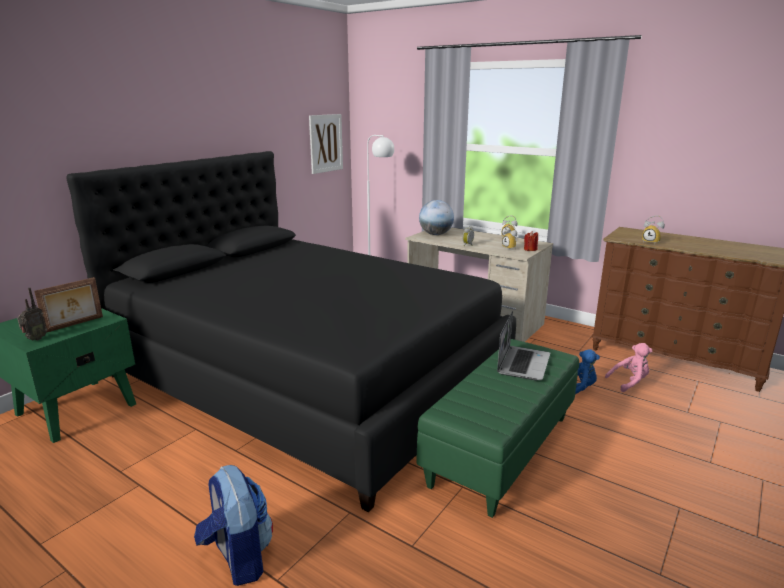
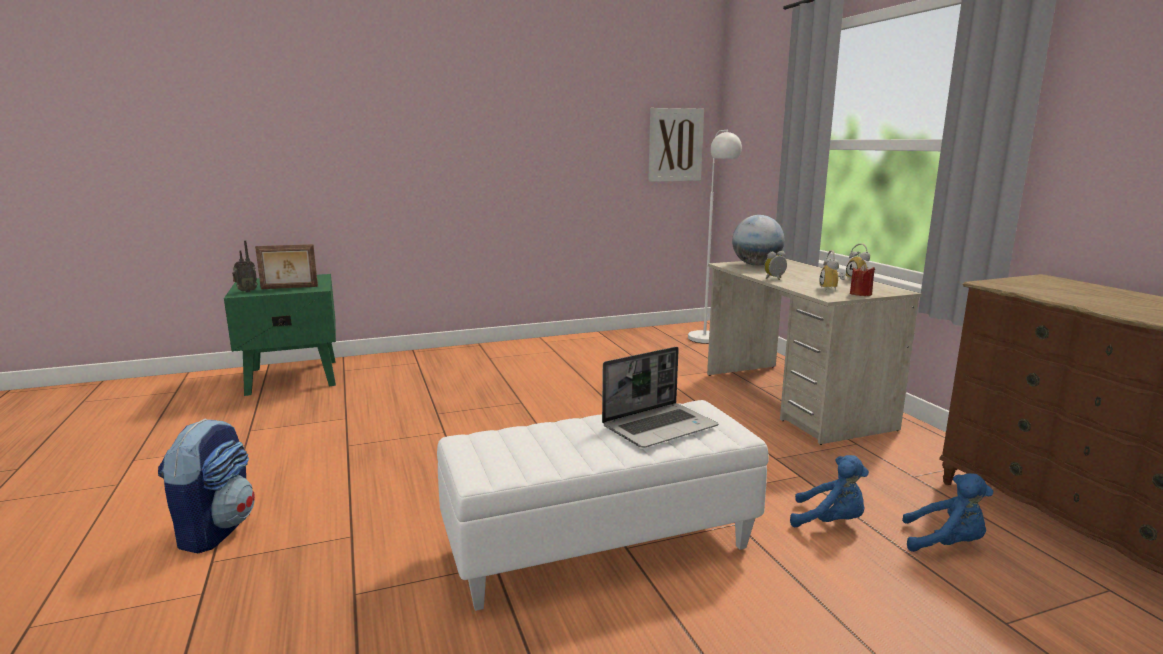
camera: 35 degrees right, 5 degrees down
black bed [66,151,516,512] -> none
green ottoman [416,339,579,518] -> white ottoman [437,400,769,611]
pink plush toy [605,343,652,392] -> blue plush toy [902,473,993,552]
alarm clock [642,215,665,244] -> none

